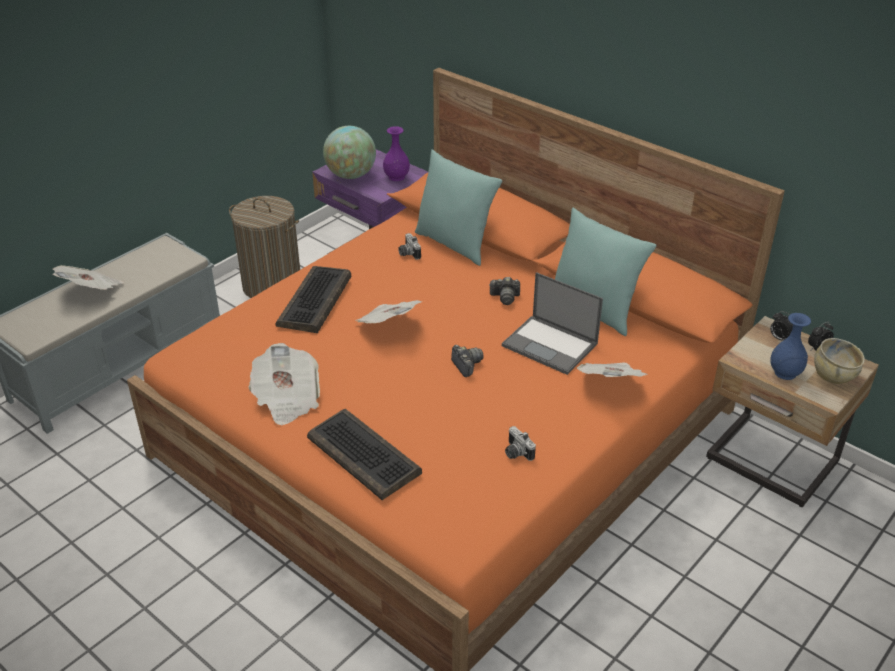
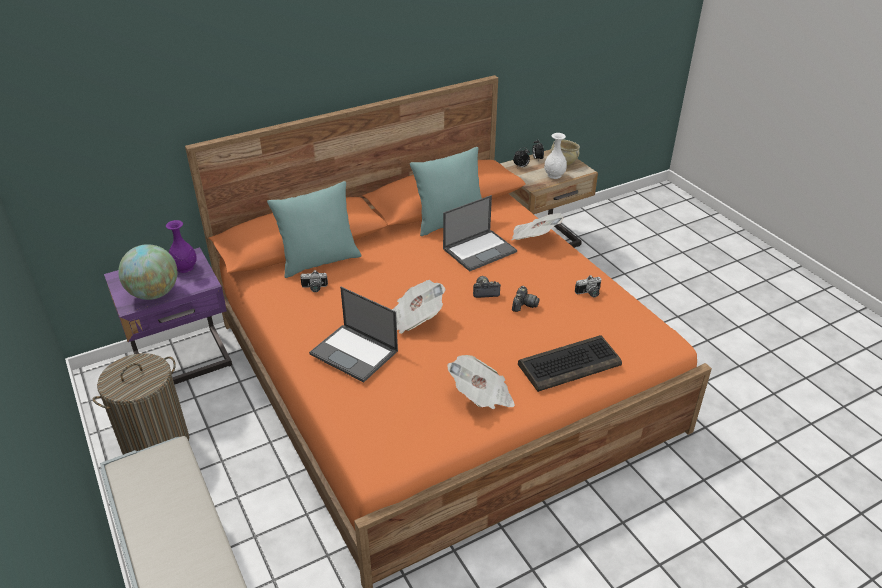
camera: 70 degrees left, 0 degrees up
newspaper [52,265,124,290] -> none
keyboard [275,266,351,333] -> laptop [309,287,398,383]
camera [489,277,520,305] -> camera moved to [512,286,540,312]
blue vase [770,313,811,380] -> white vase [544,133,567,179]

